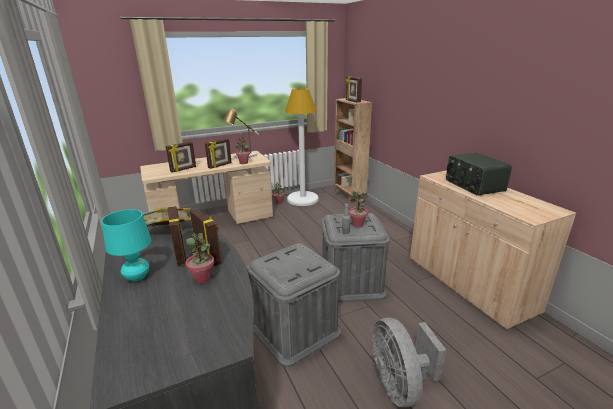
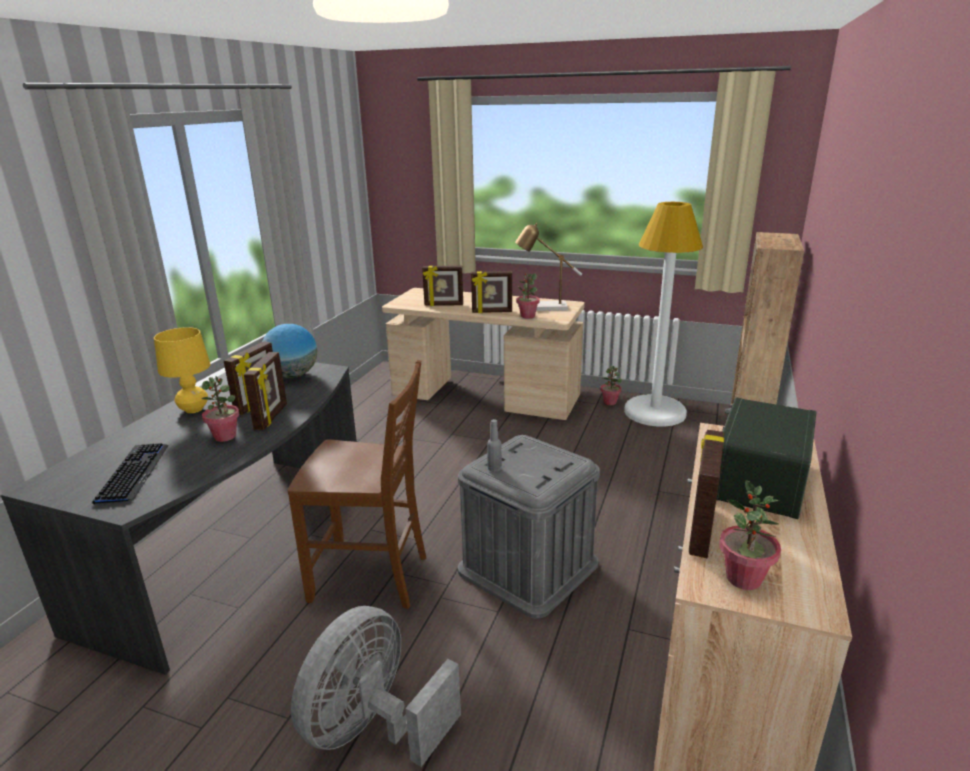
camera: 45 degrees right, 0 degrees up
turquoise table lamp [101,209,152,282] -> yellow table lamp [154,327,211,413]
book [143,208,191,227] -> globe [262,324,317,378]
grey storage box [247,243,341,367] -> brown chair [287,360,426,609]
picture frame [346,77,362,103] -> picture frame moved to [689,430,724,558]
potted plant [349,191,368,227] -> potted plant moved to [720,480,781,590]
none -> keyboard [92,443,169,505]

